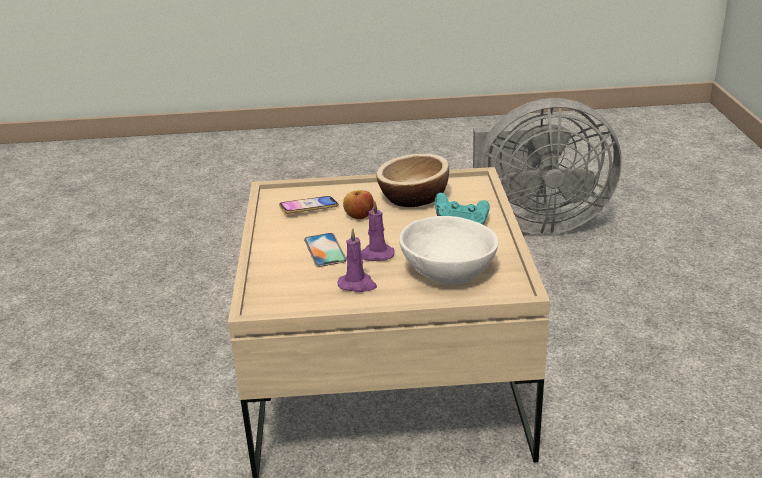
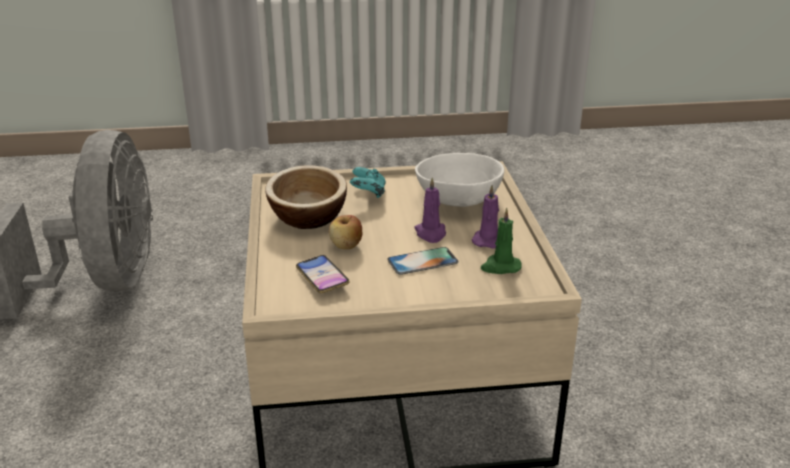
camera: 95 degrees left, 0 degrees up
none -> green candle [481,208,522,274]

